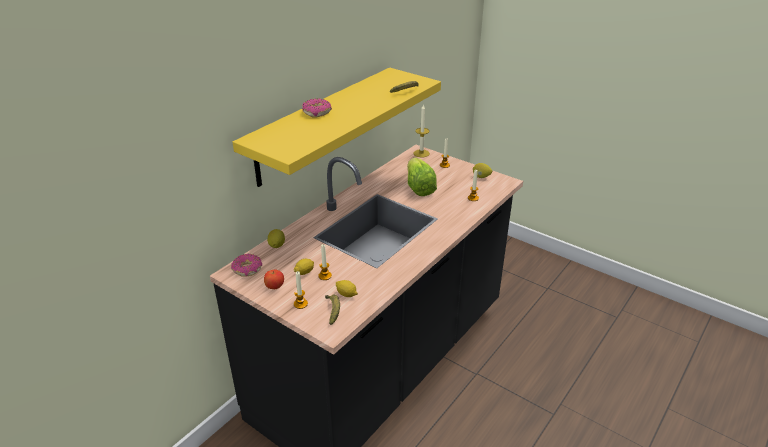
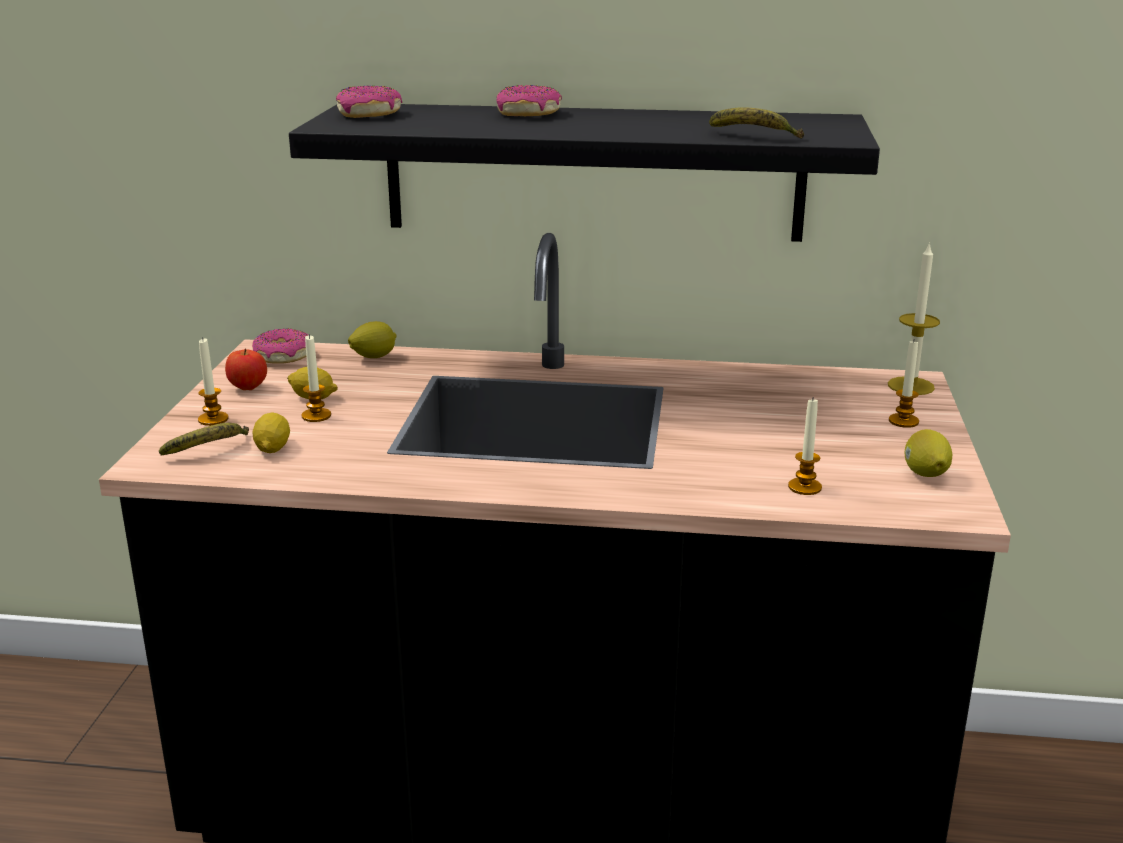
camera: 60 degrees right, 10 degrees down
yellow shelf [233,68,441,187] -> black shelf [289,104,880,242]
lettuce [407,157,437,196] -> none
none -> donut [336,86,402,118]

